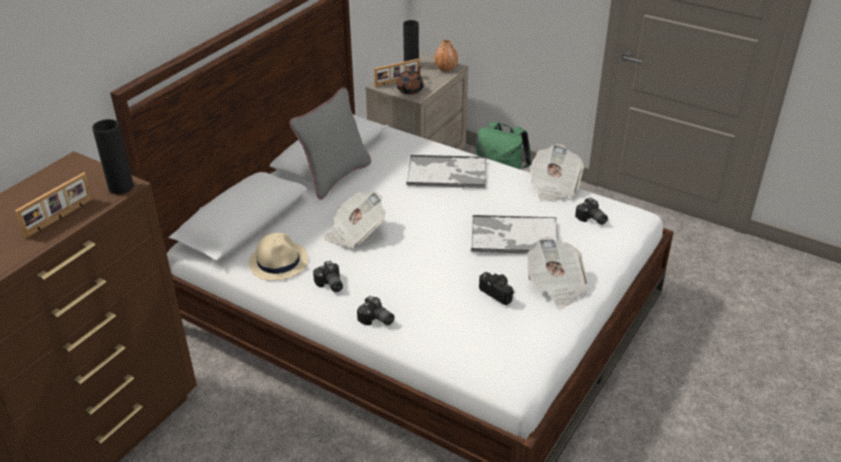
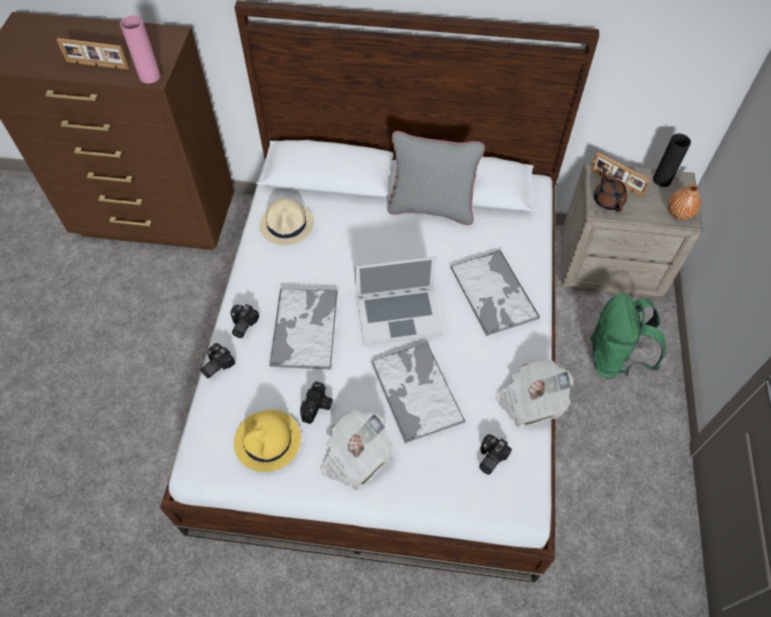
camera: 65 degrees right, 20 degrees up
black vase [92,119,134,194] -> pink vase [120,15,161,83]
camera [313,261,343,292] -> camera moved to [200,343,235,378]
newspaper [324,192,385,249] -> none
brown teapot [397,66,424,94] -> brown teapot turned 105 degrees counterclockwise [594,168,627,212]
none -> yellow hat [234,410,301,472]
none -> tray [269,288,338,369]
none -> laptop [355,256,444,346]

